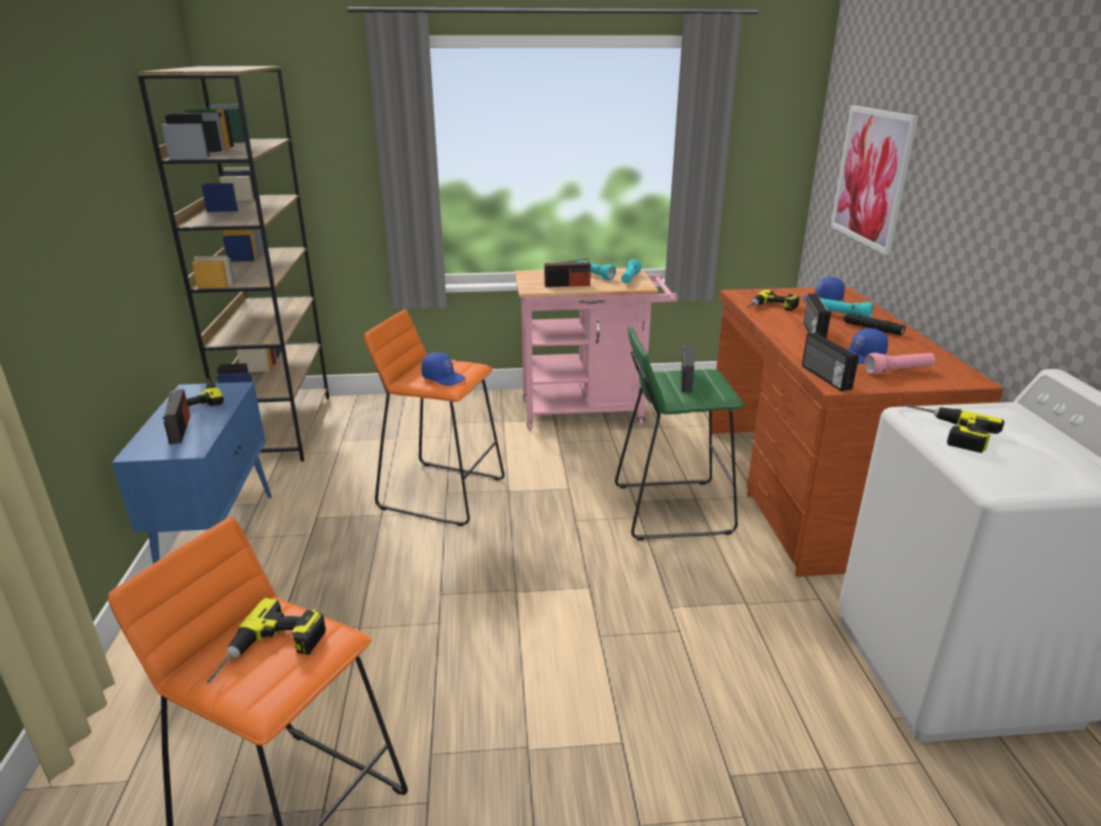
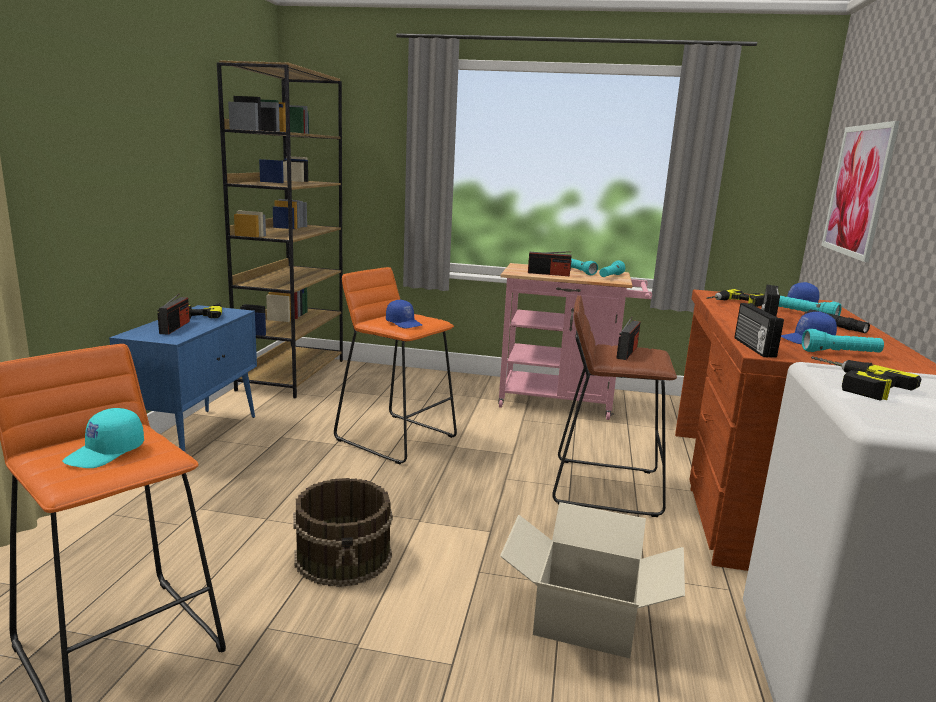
camera: 15 degrees right, 10 degrees down
power drill [207,598,326,683] -> turquoise cap [63,408,144,468]
green stool [615,326,744,540] -> brown stool [552,295,677,517]
pink flashlight [864,353,935,375] -> turquoise flashlight [802,329,884,353]
none -> brown bucket [293,478,393,587]
none -> cardboard box [500,502,685,658]

